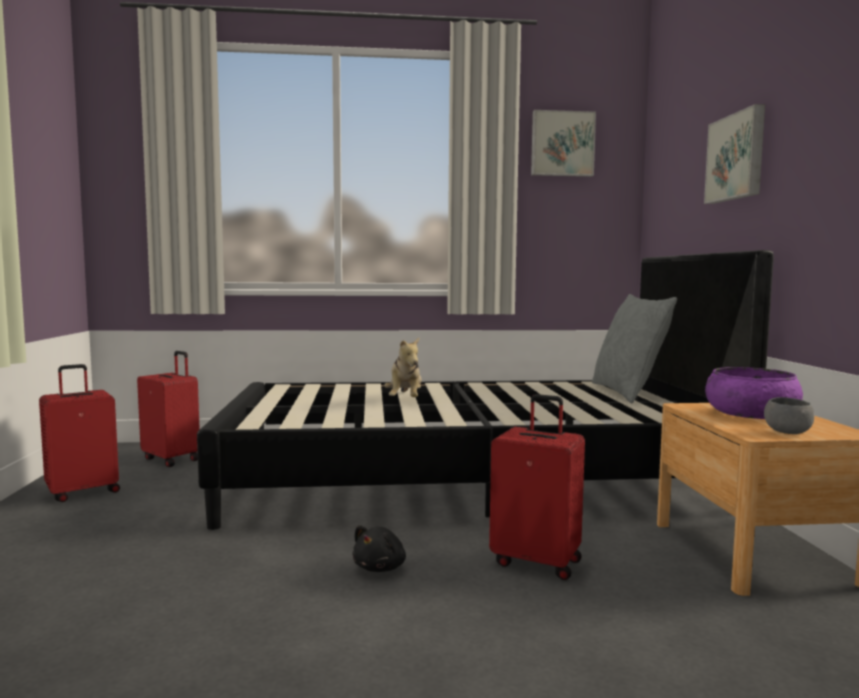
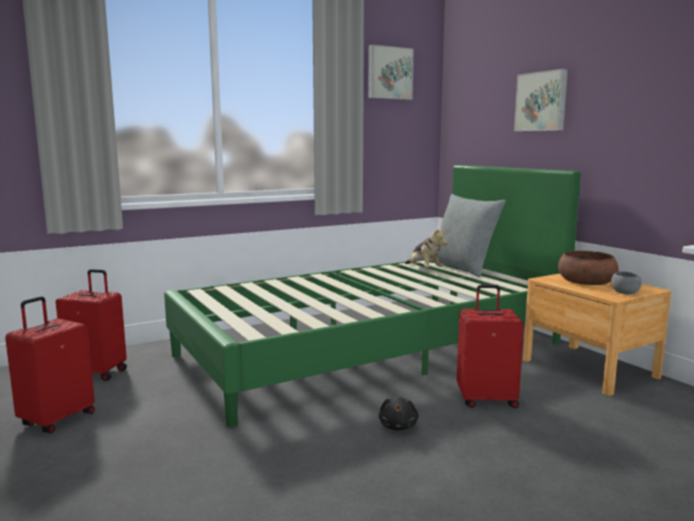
camera: 25 degrees left, 5 degrees up
black bed [197,250,774,530] -> green bed [164,165,581,427]
plush toy [384,338,422,397] -> plush toy moved to [405,226,448,268]
purple bowl [705,367,803,419] -> brown bowl [558,251,619,285]

